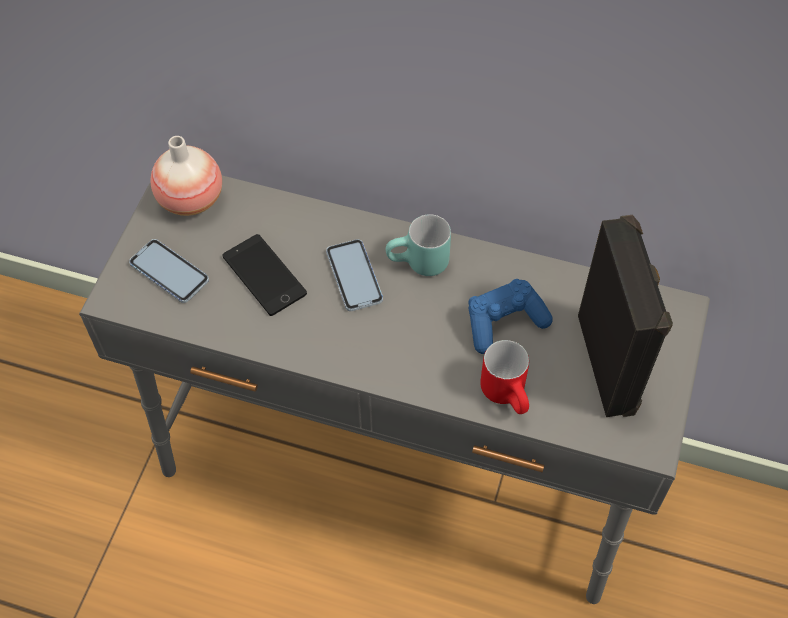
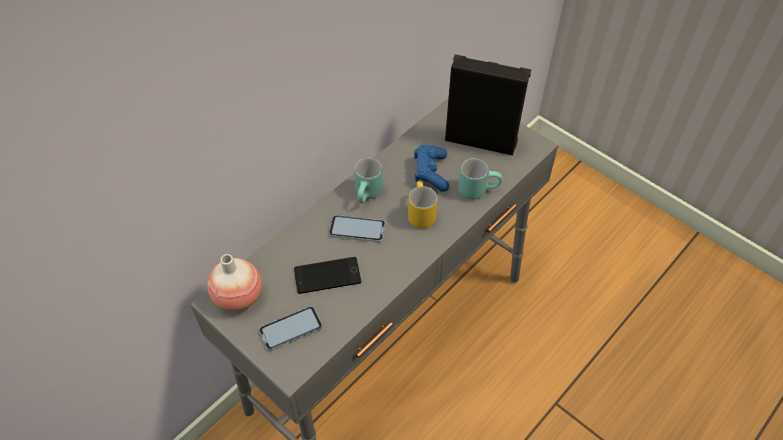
camera: 65 degrees left, 5 degrees down
red mug [480,340,529,414] -> turquoise mug [458,158,502,200]
none -> yellow mug [408,181,437,229]

